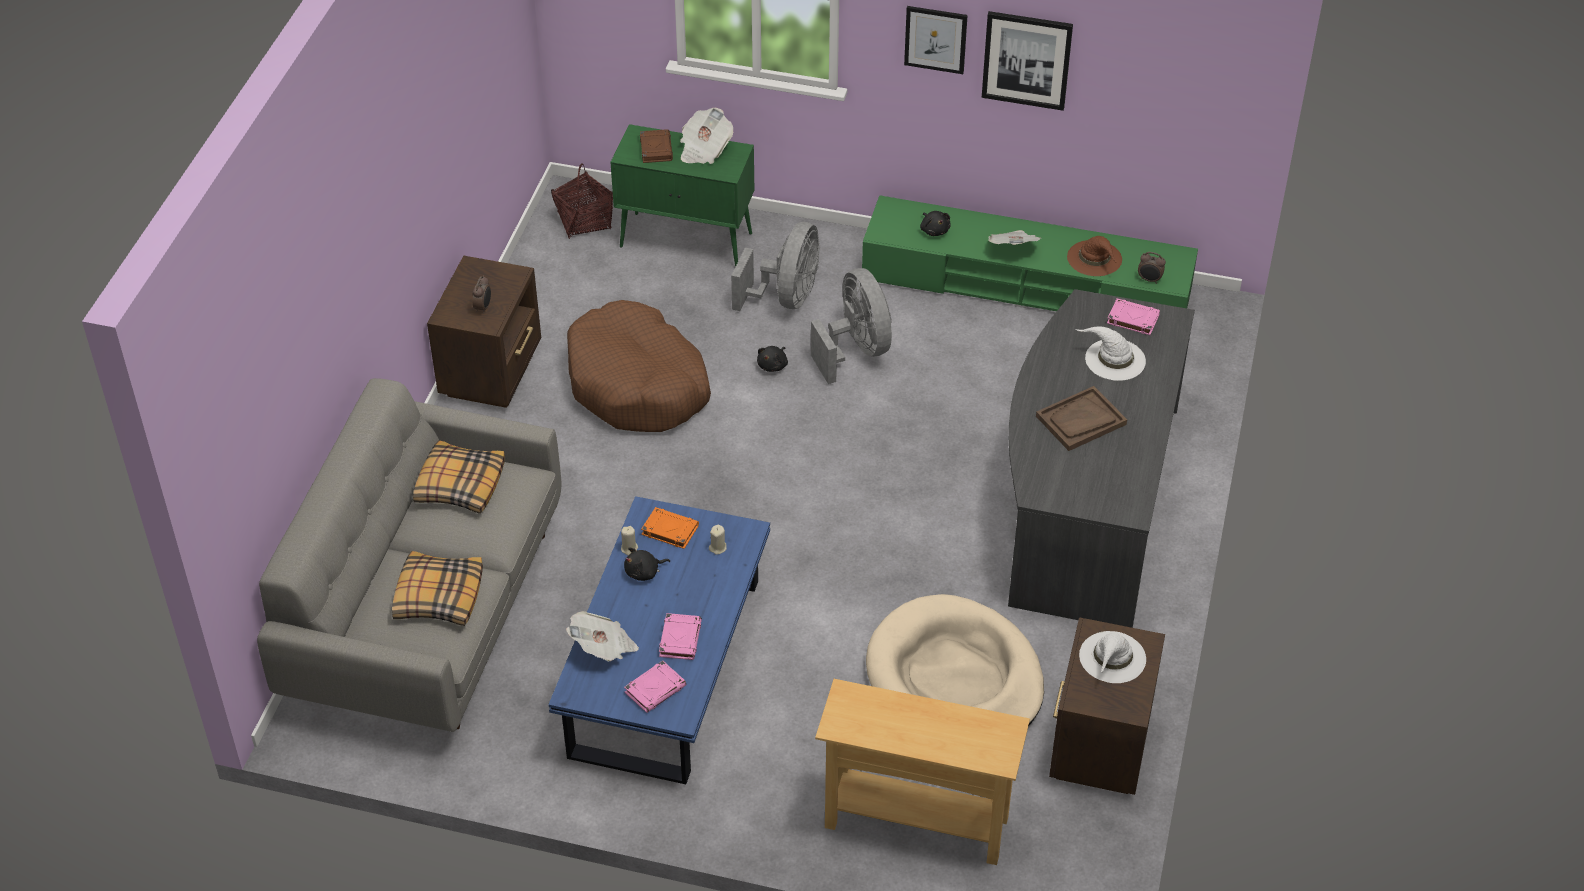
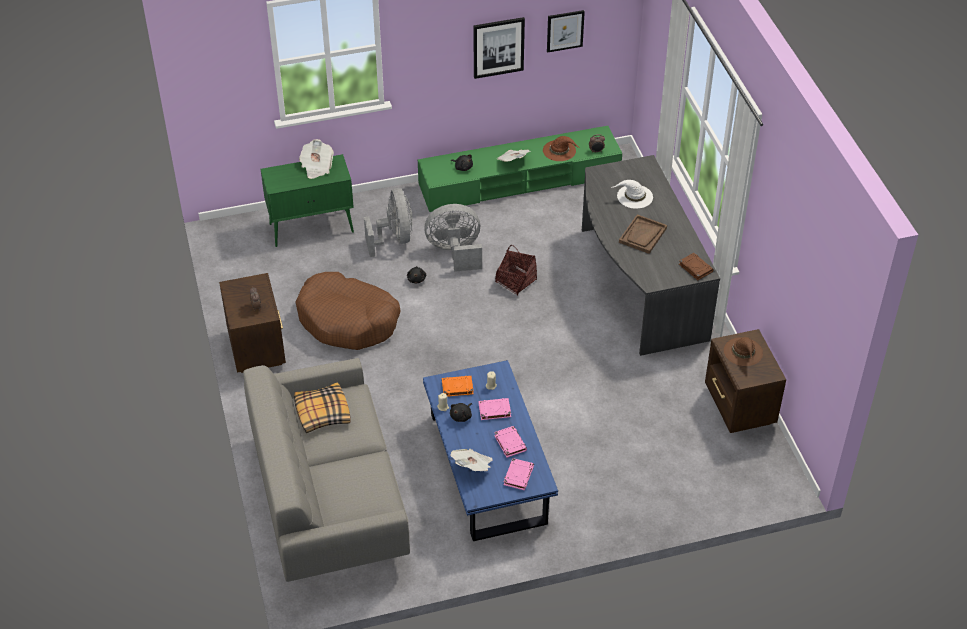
camera: 30 degrees left, 0 degrees up
pillow [392,551,483,626] -> none
basket [551,163,613,239] -> basket moved to [495,245,537,295]
brown book [640,129,673,163] -> brown book moved to [679,253,714,280]
grey fan [811,268,892,384] -> grey fan turned 45 degrees counterclockwise [424,204,482,272]
beige console table [815,679,1030,865] -> none
beige dog bed [866,594,1044,725] -> none
picture [904,6,968,74] -> picture moved to [547,10,585,53]
white hat [1079,631,1146,683] -> brown hat [724,337,763,366]
pink book [1107,298,1160,335] -> pink book moved to [478,398,511,420]

